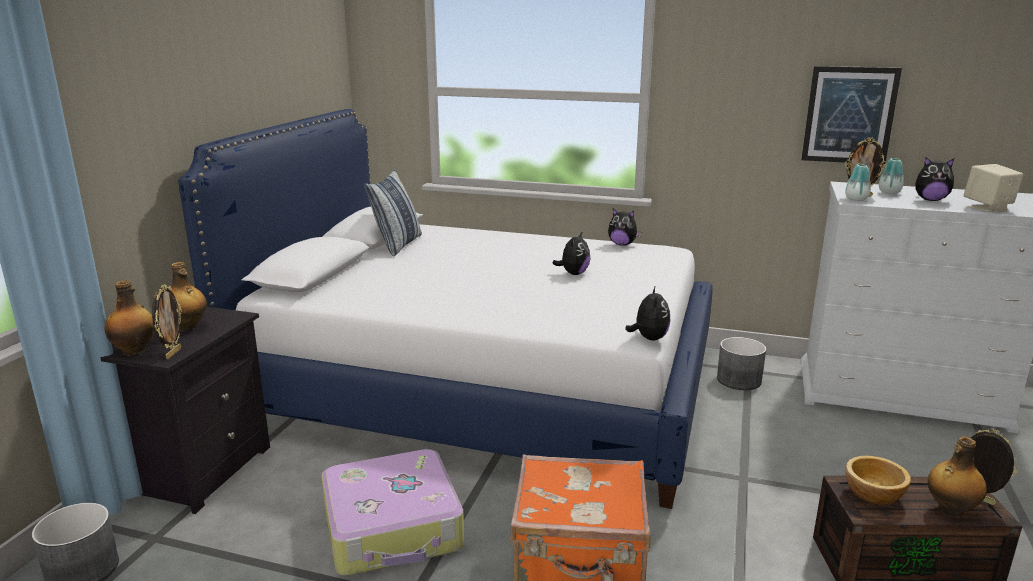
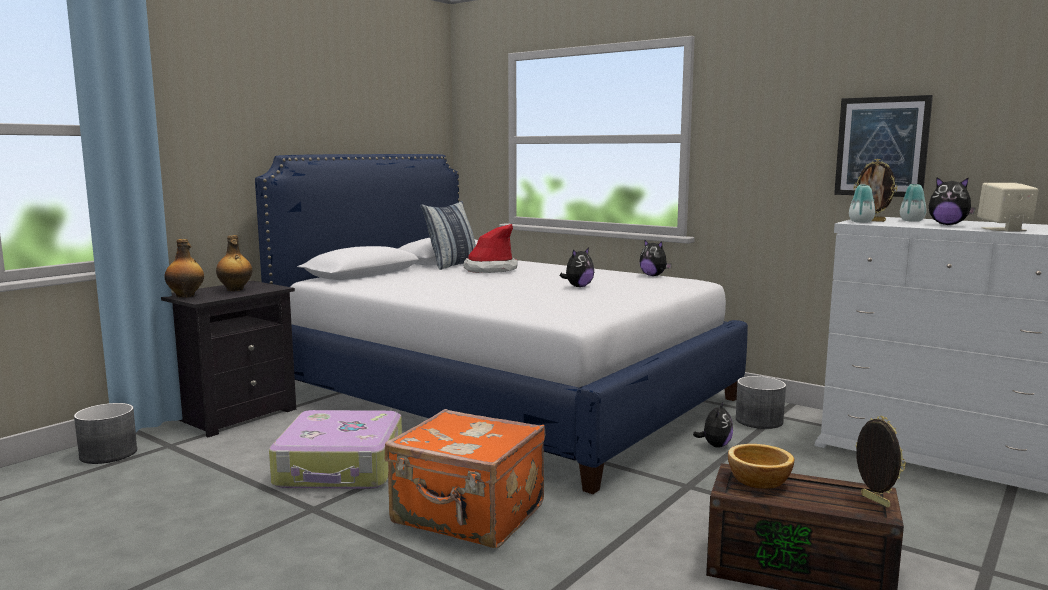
camera: 20 degrees right, 10 degrees down
picture frame [152,284,182,359] -> none
plush toy [625,285,670,341] -> plush toy moved to [693,402,733,448]
bottle [928,437,987,516] -> none
none -> hat [463,224,518,273]

